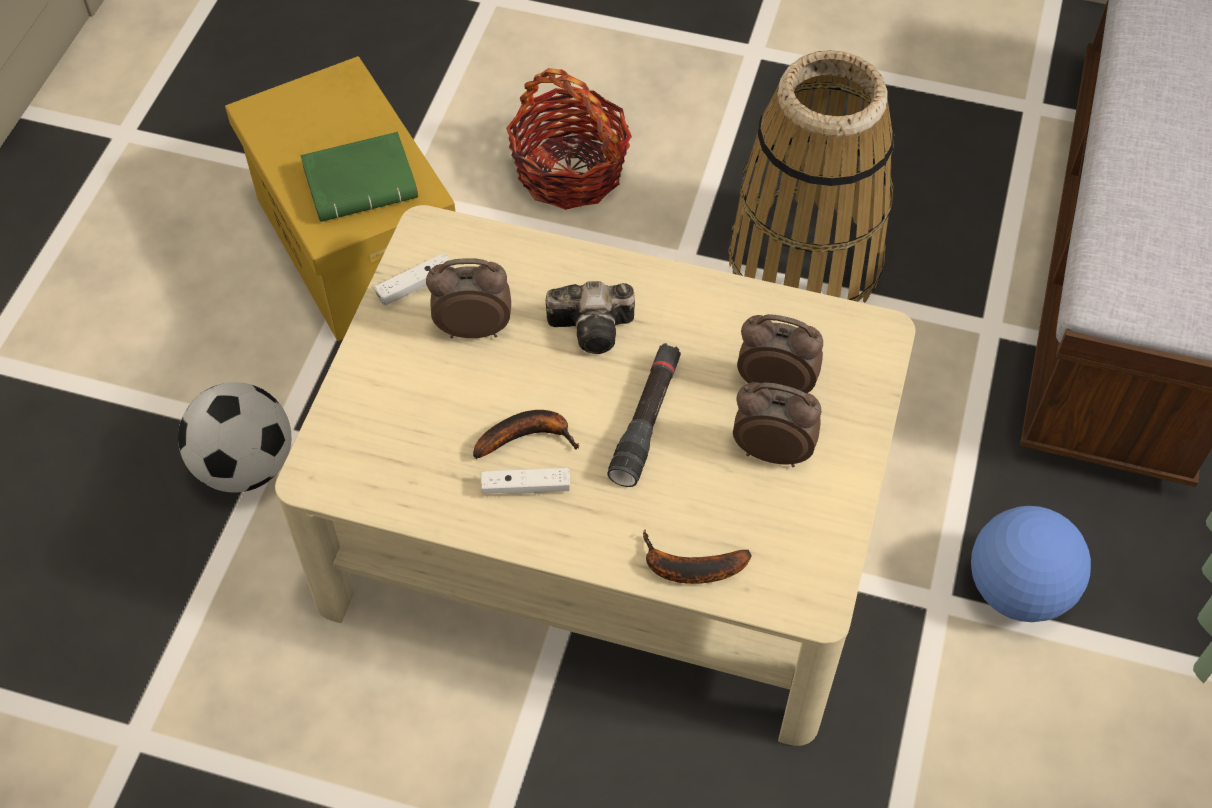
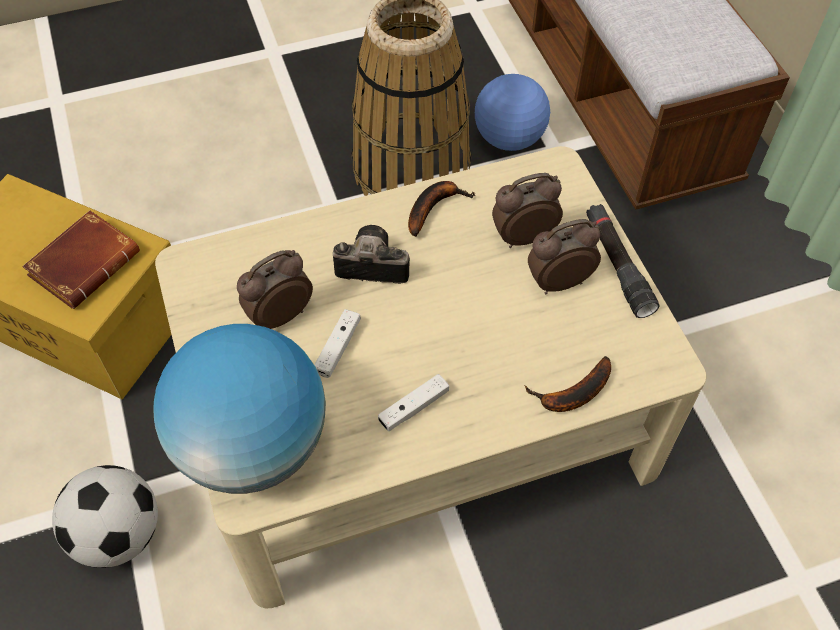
camera: 35 degrees left, 0 degrees up
green book [300,132,418,222] -> brown book [22,210,140,309]
white game controller [374,253,454,306] -> white game controller moved to [314,309,361,378]
banana [473,410,579,459] -> banana moved to [408,181,475,237]
basket [506,68,632,210] -> none
camera [546,281,635,354] -> camera turned 135 degrees counterclockwise [333,225,410,284]
black flashlight [607,343,681,487] -> black flashlight moved to [586,204,659,318]
football [971,506,1091,622] -> football moved to [475,74,550,151]
none -> globe [153,324,326,494]

